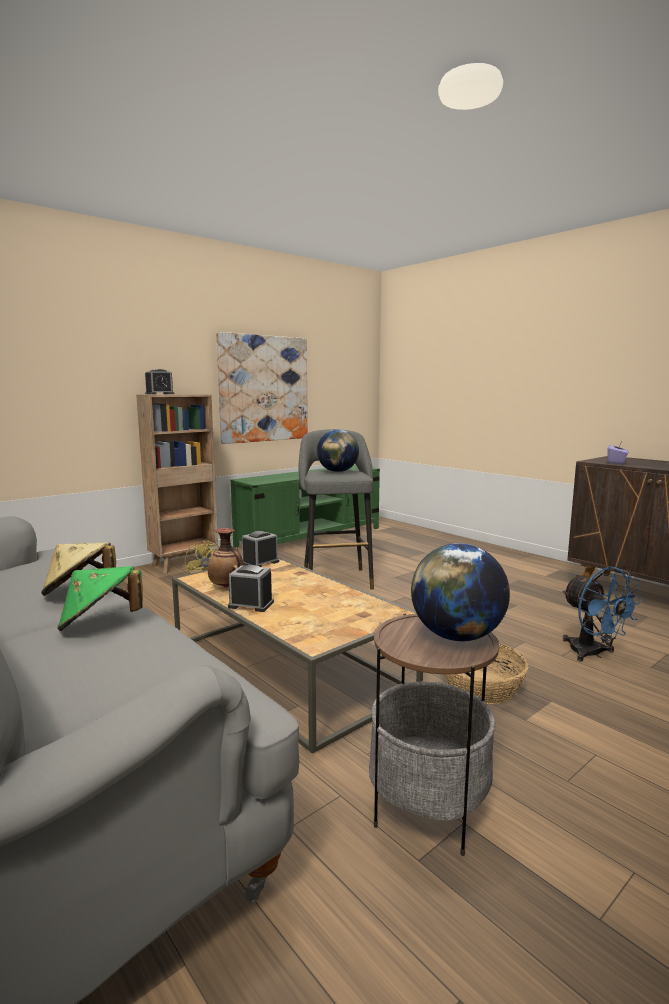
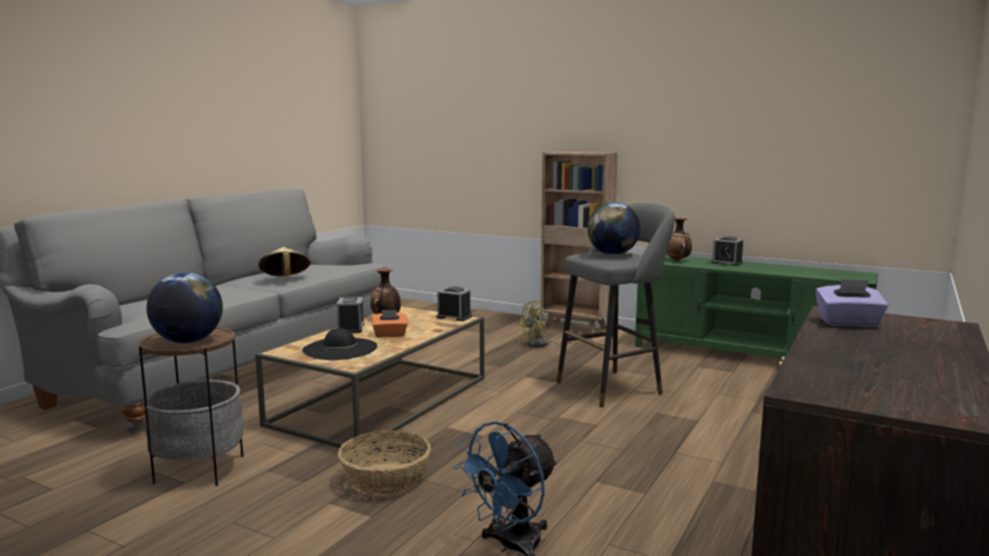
camera: 70 degrees right, 0 degrees up
green hat [57,566,143,631] -> none
alarm clock [145,369,175,394] -> alarm clock moved to [711,236,743,266]
picture [216,332,308,444] -> none
none -> black hat [302,328,377,360]
none -> orange tissue box [372,310,408,337]
none -> vase [666,217,692,261]

